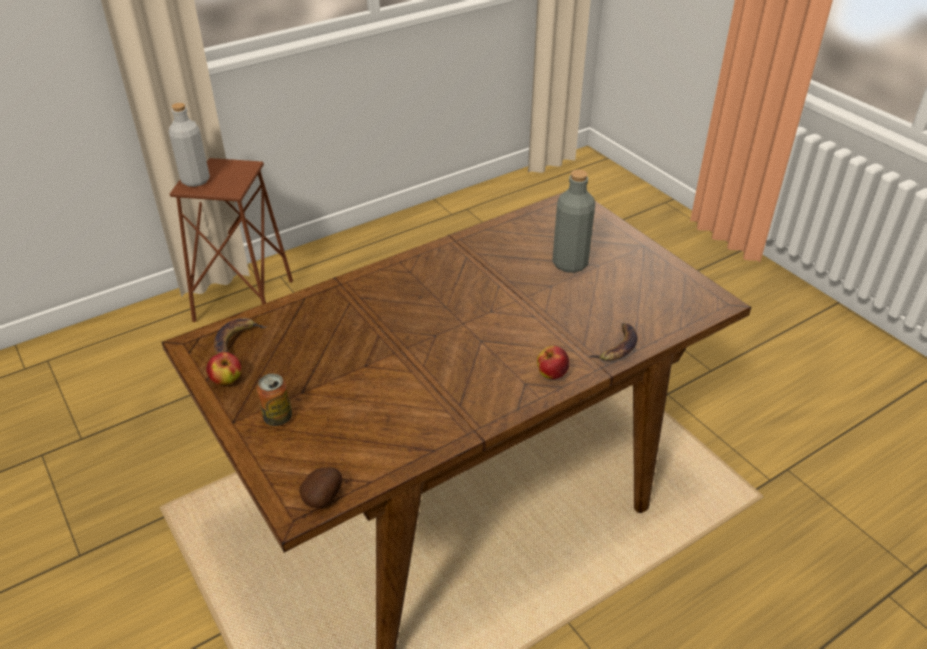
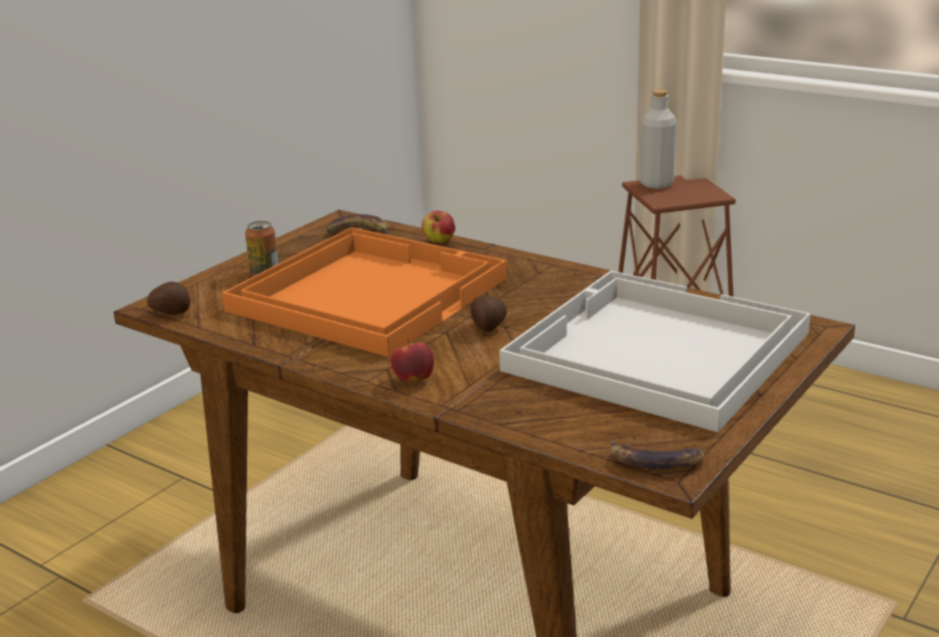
camera: 70 degrees right, 15 degrees down
apple [206,352,241,385] -> apple moved to [422,211,455,244]
grey bottle [552,170,595,273] -> white tray [499,271,811,432]
banana [587,323,638,361] -> banana moved to [610,441,705,469]
none -> orange tray [222,227,507,357]
none -> potato [470,295,507,332]

